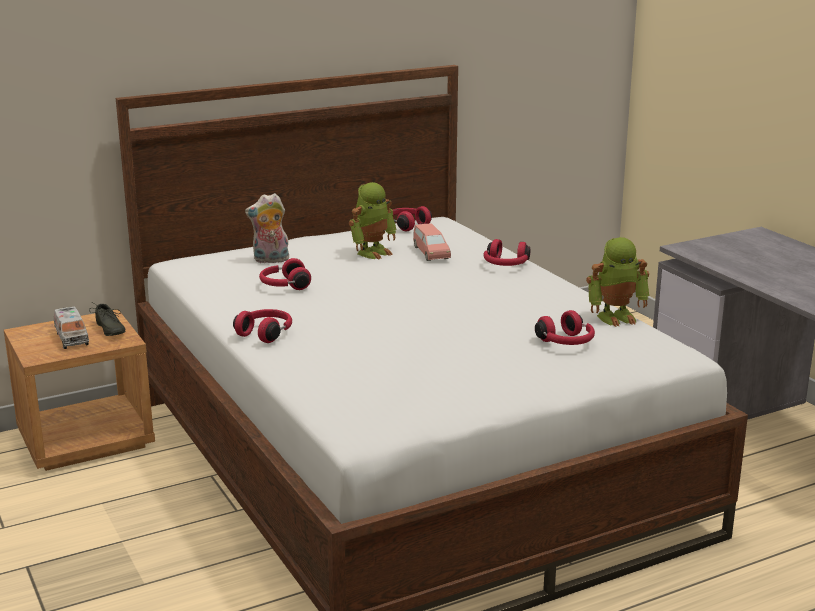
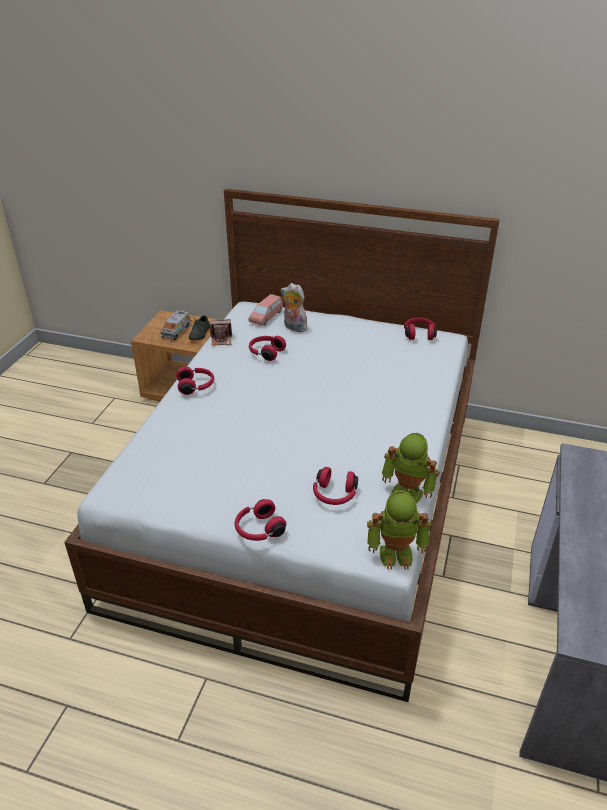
camera: 45 degrees right, 15 degrees up
toy robot [349,182,397,259] -> toy robot moved to [367,490,431,570]
pink toy car [413,223,451,261] -> pink toy car moved to [249,294,283,326]
red headphones [484,239,530,266] -> red headphones moved to [235,499,286,541]
none -> camera [209,319,232,346]

